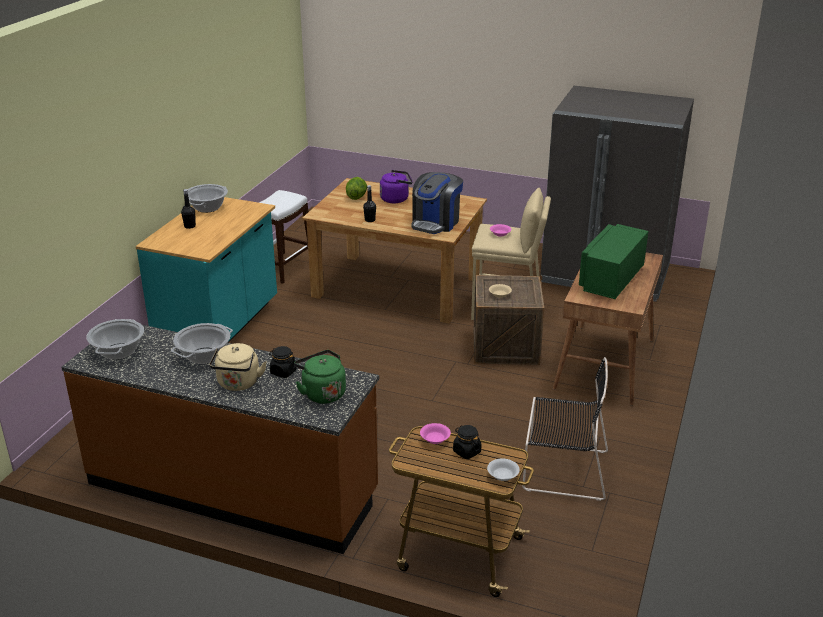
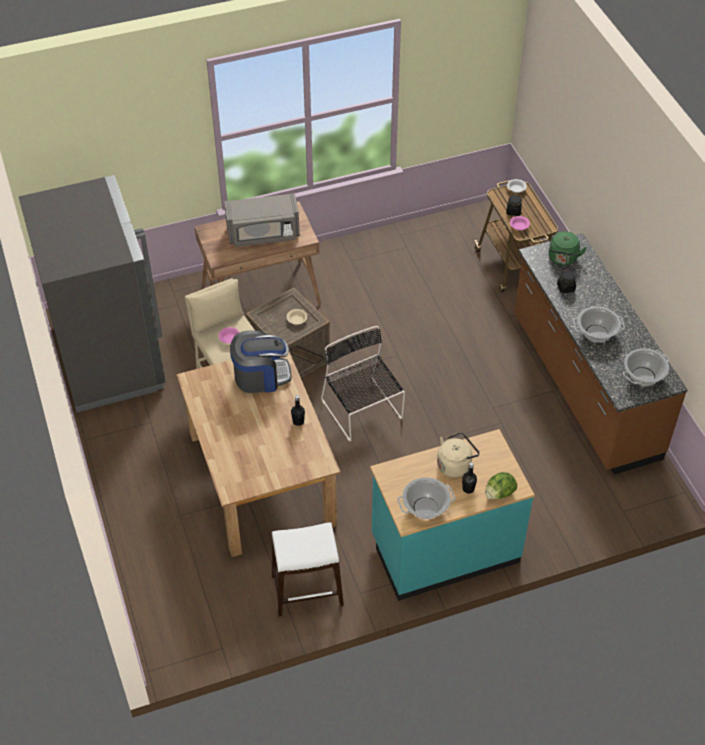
camera: 130 degrees left, 20 degrees up
beige kettle [209,343,267,391] -> beige kettle moved to [437,432,480,478]
lettuce [346,177,367,200] -> lettuce moved to [486,472,517,500]
purple kettle [380,170,413,203] -> none
black chair [523,357,608,501] -> black chair moved to [321,326,405,442]
green microwave [579,224,649,299] -> grey microwave [224,193,300,247]

